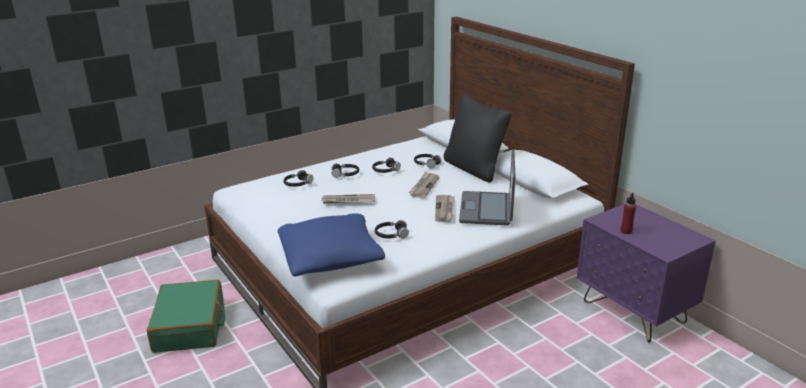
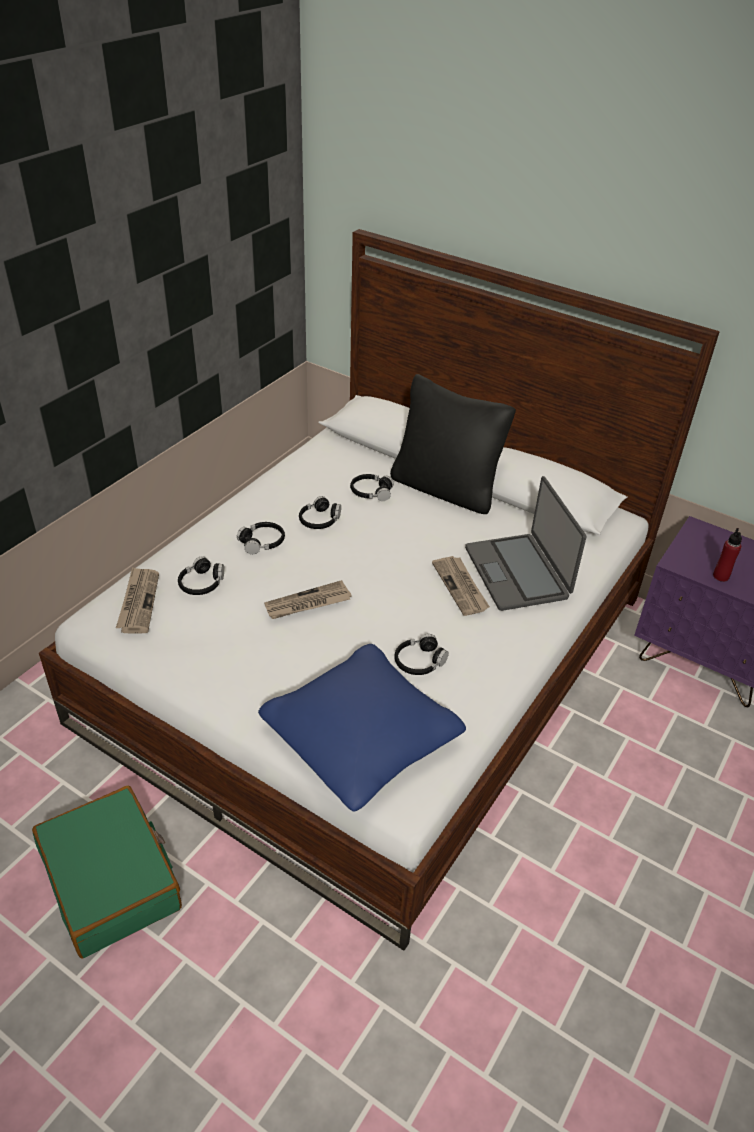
camera: 25 degrees left, 15 degrees up
newspaper [408,172,440,198] -> newspaper moved to [116,567,159,634]

